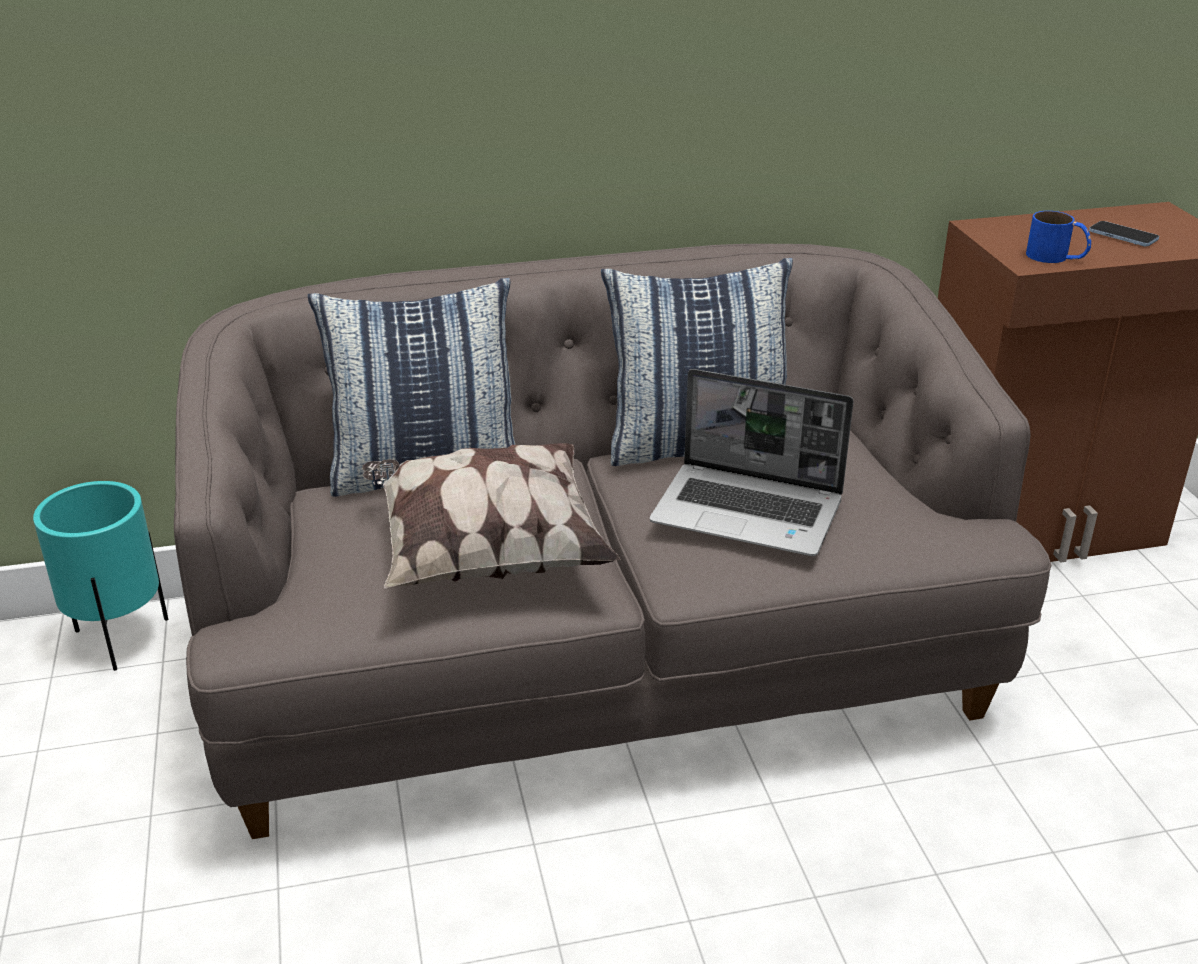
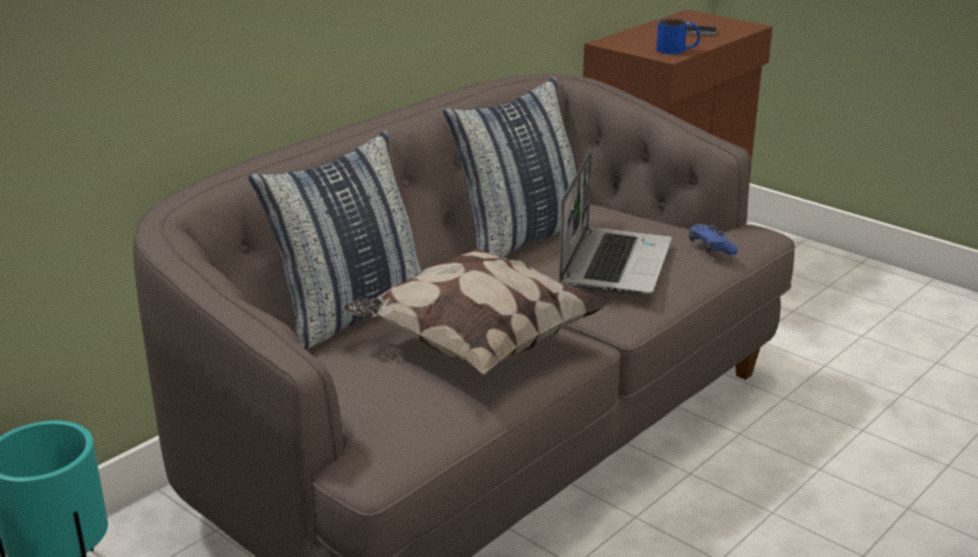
camera: 35 degrees left, 5 degrees down
laptop [650,369,854,556] -> laptop turned 60 degrees counterclockwise [559,151,672,295]
none -> blue game controller [689,224,738,255]

